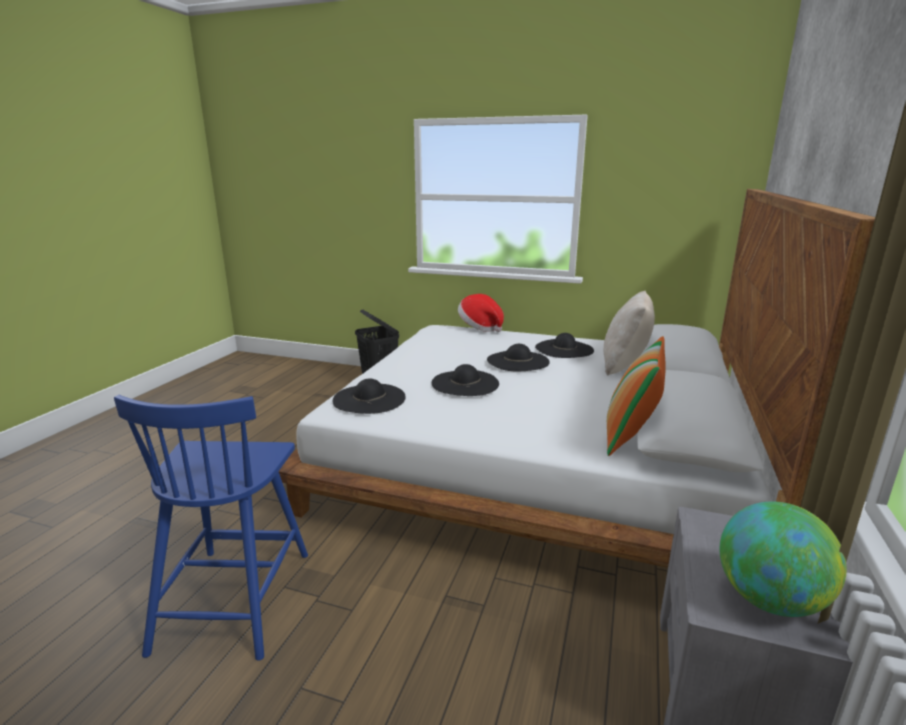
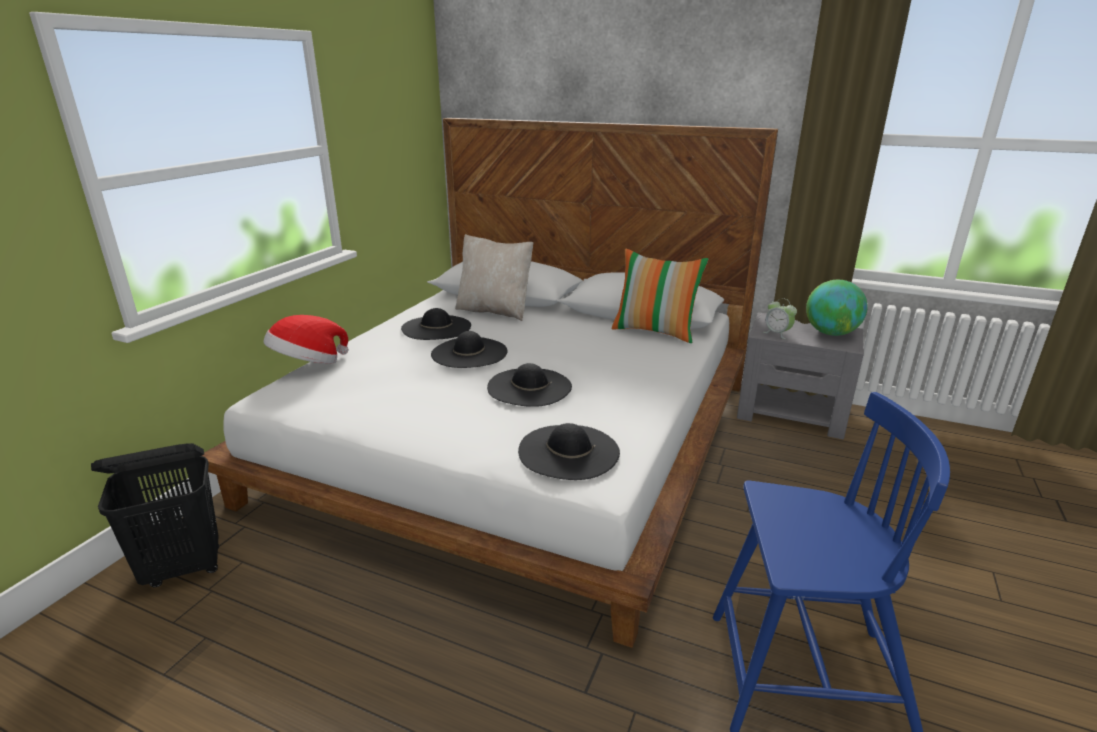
camera: 85 degrees left, 5 degrees up
none -> alarm clock [763,298,797,339]

